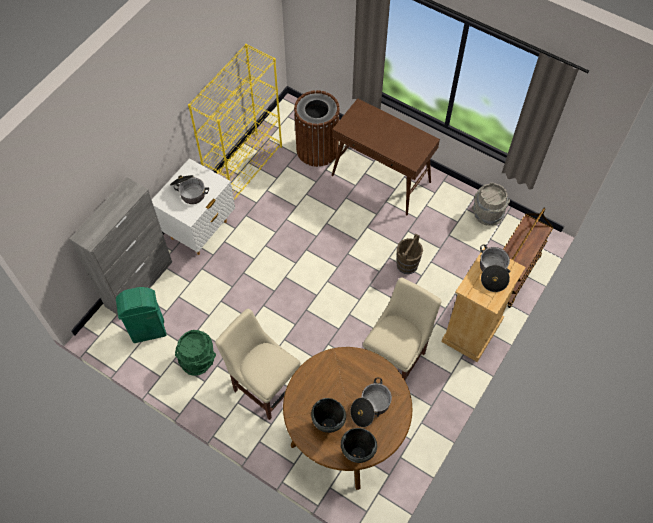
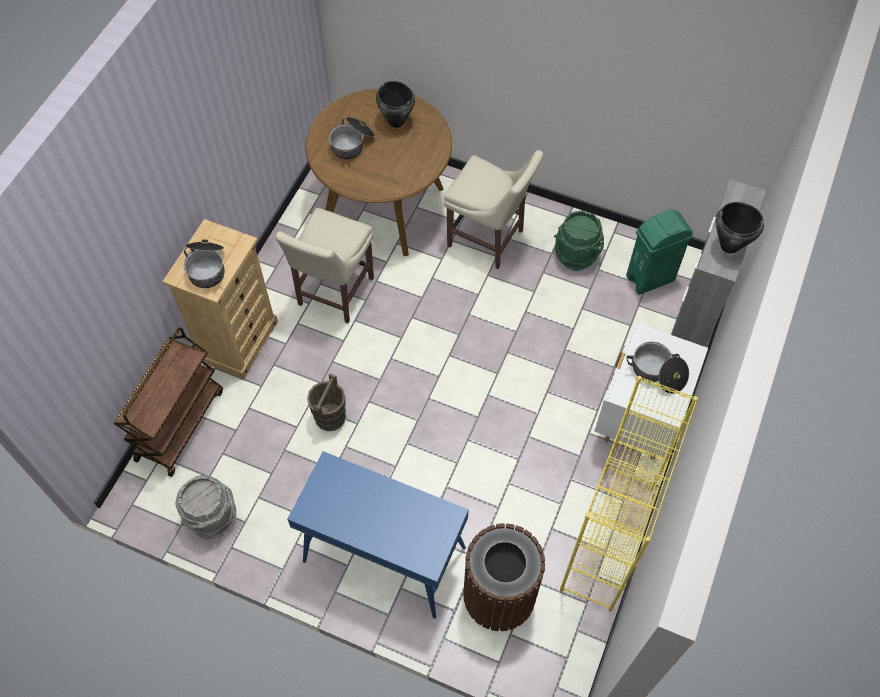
camera: 170 degrees right, 0 degrees up
brown console table [332,98,440,216] -> blue console table [287,451,469,619]
black cooking pot [341,428,377,463] -> black cooking pot moved to [716,202,764,254]

